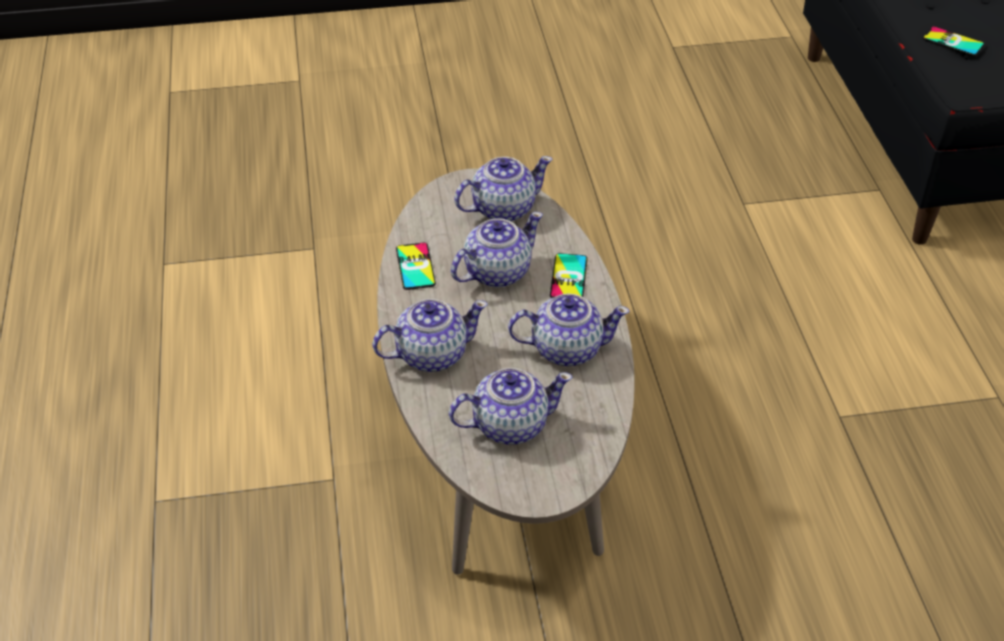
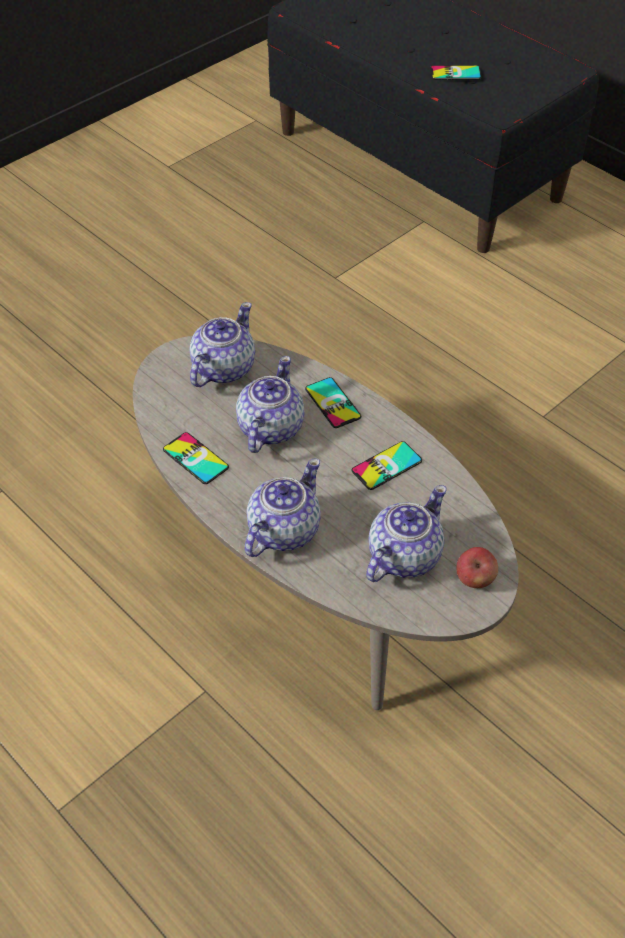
camera: 35 degrees left, 5 degrees up
teapot [508,294,630,366] -> phone [351,441,422,490]
none -> apple [456,547,498,588]

